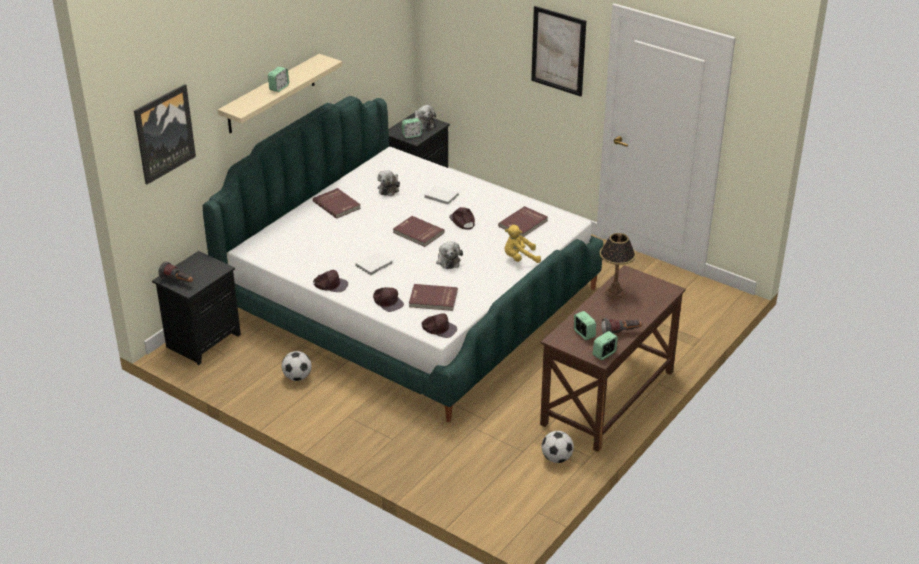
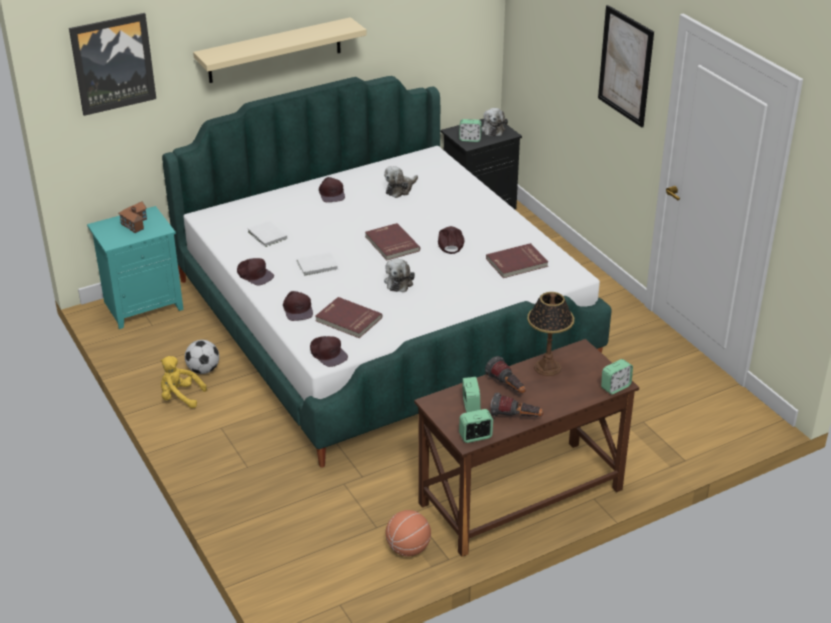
camera: 25 degrees right, 0 degrees up
black nightstand [152,251,241,365] -> turquoise nightstand [87,206,184,329]
flashlight [158,261,193,282] -> flashlight moved to [485,356,526,393]
alarm clock [268,67,289,92] -> alarm clock moved to [601,359,633,395]
red book [313,188,361,219] -> brown cap [319,177,345,202]
white book [424,185,459,205] -> white book moved to [247,221,288,247]
yellow plush toy [505,225,541,263] -> yellow plush toy moved to [160,356,207,408]
football [541,431,574,463] -> basketball [386,510,431,557]
none -> toy house [118,201,147,233]

